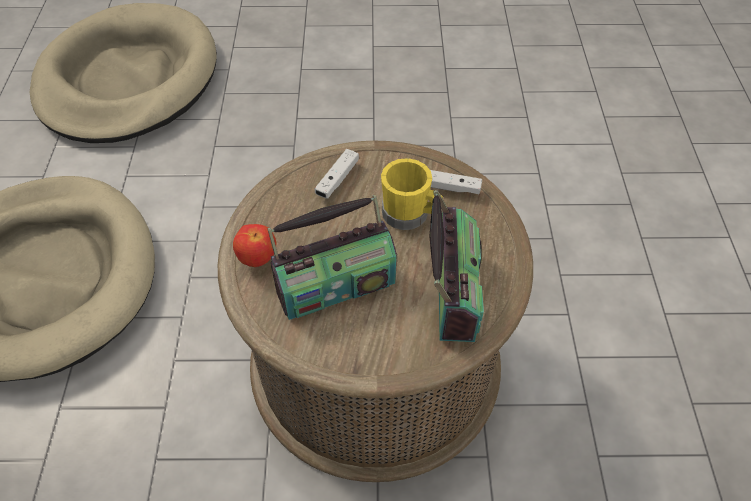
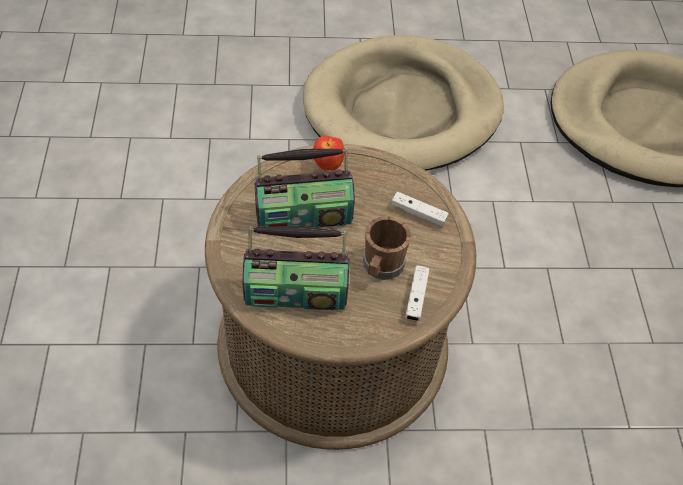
camera: 85 degrees right, 0 degrees up
radio [267,195,397,320] -> radio turned 75 degrees counterclockwise [255,148,355,228]
yellow mug [381,158,443,230] -> brown mug [363,216,411,280]

